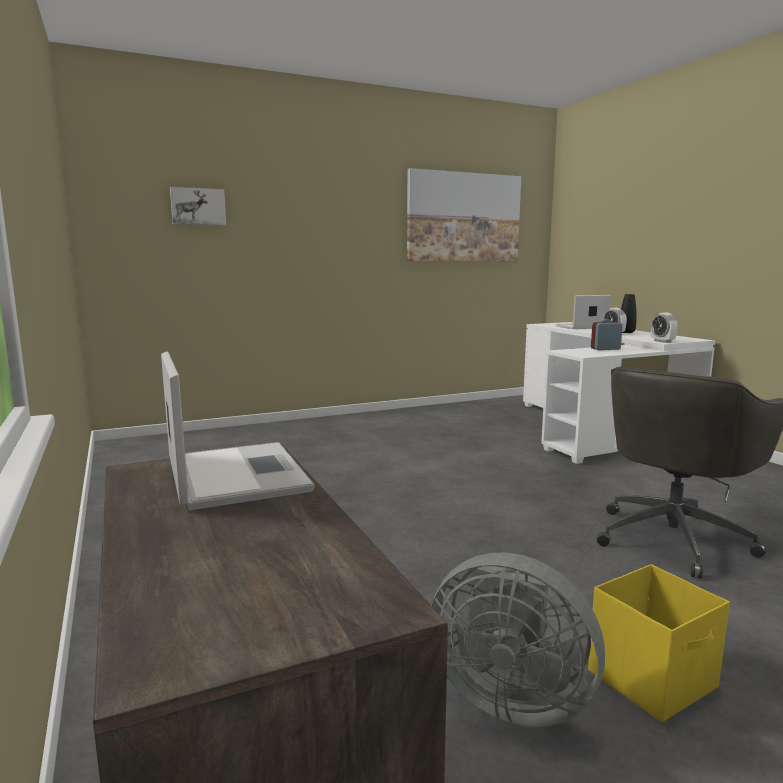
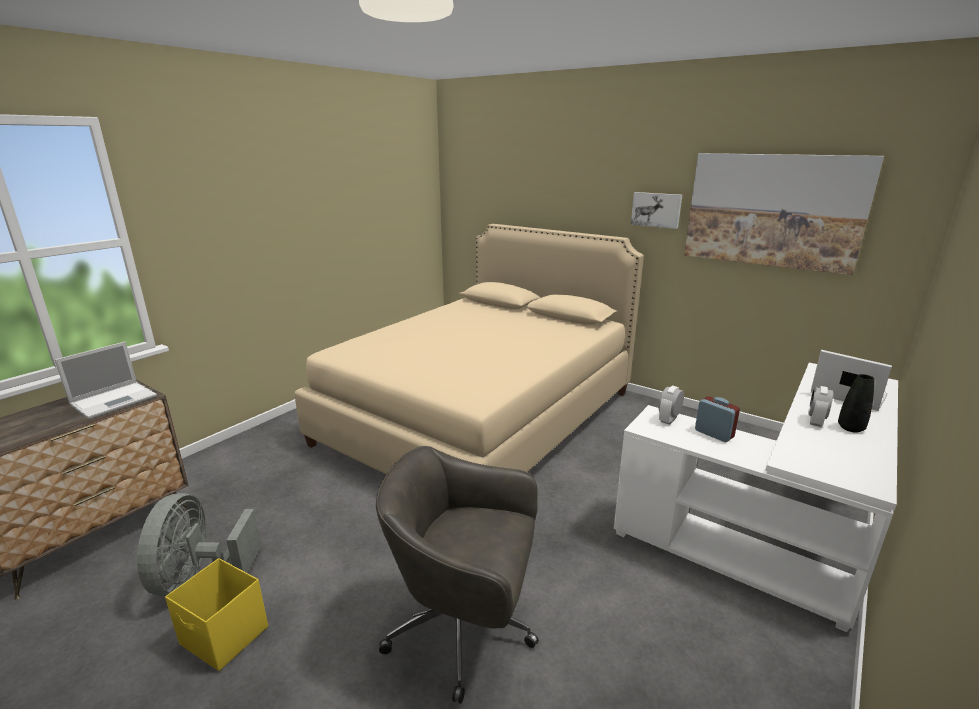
camera: 60 degrees right, 10 degrees up
picture [170,187,226,226] -> picture moved to [631,192,682,229]
alarm clock [651,313,678,343] -> alarm clock moved to [659,386,684,425]
none -> beige bed [294,224,644,474]

